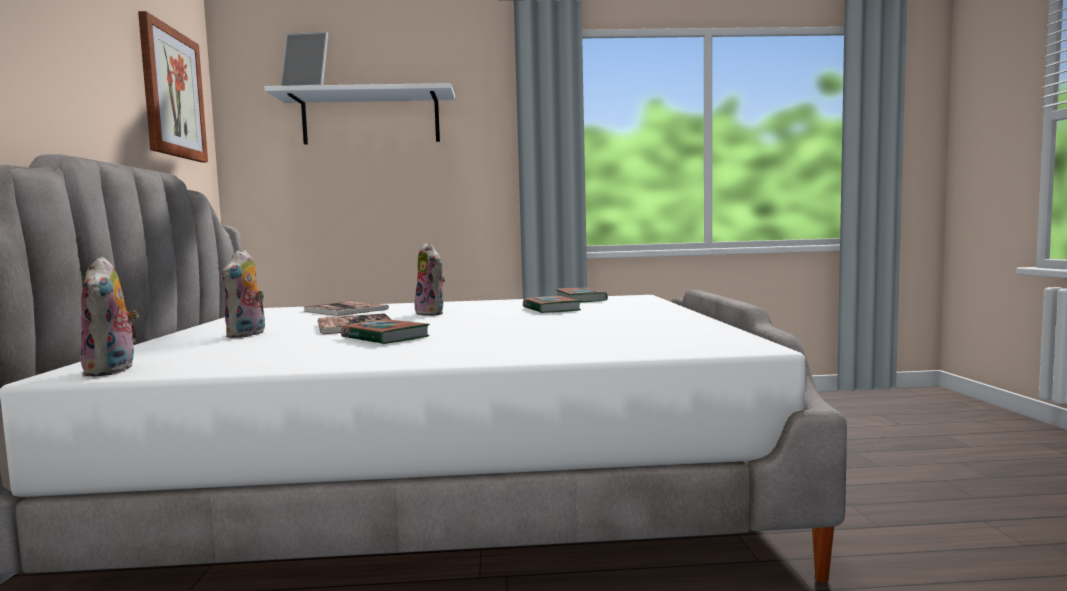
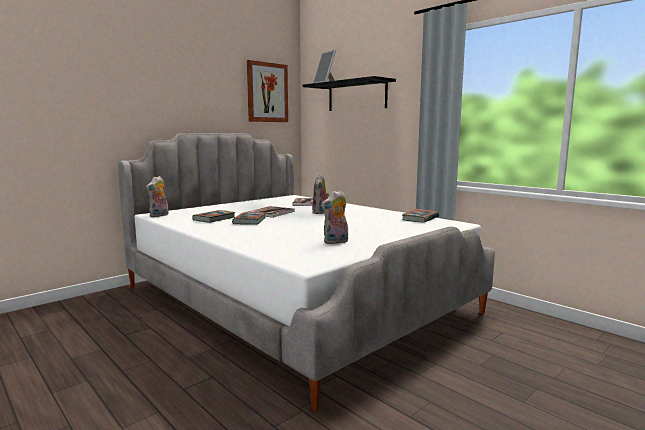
camera: 50 degrees right, 5 degrees up
plush toy [222,250,265,338] -> plush toy moved to [321,190,348,244]
white shelf [264,83,455,144] -> black shelf [302,76,396,111]
book [523,296,581,313] -> book moved to [192,210,235,223]

